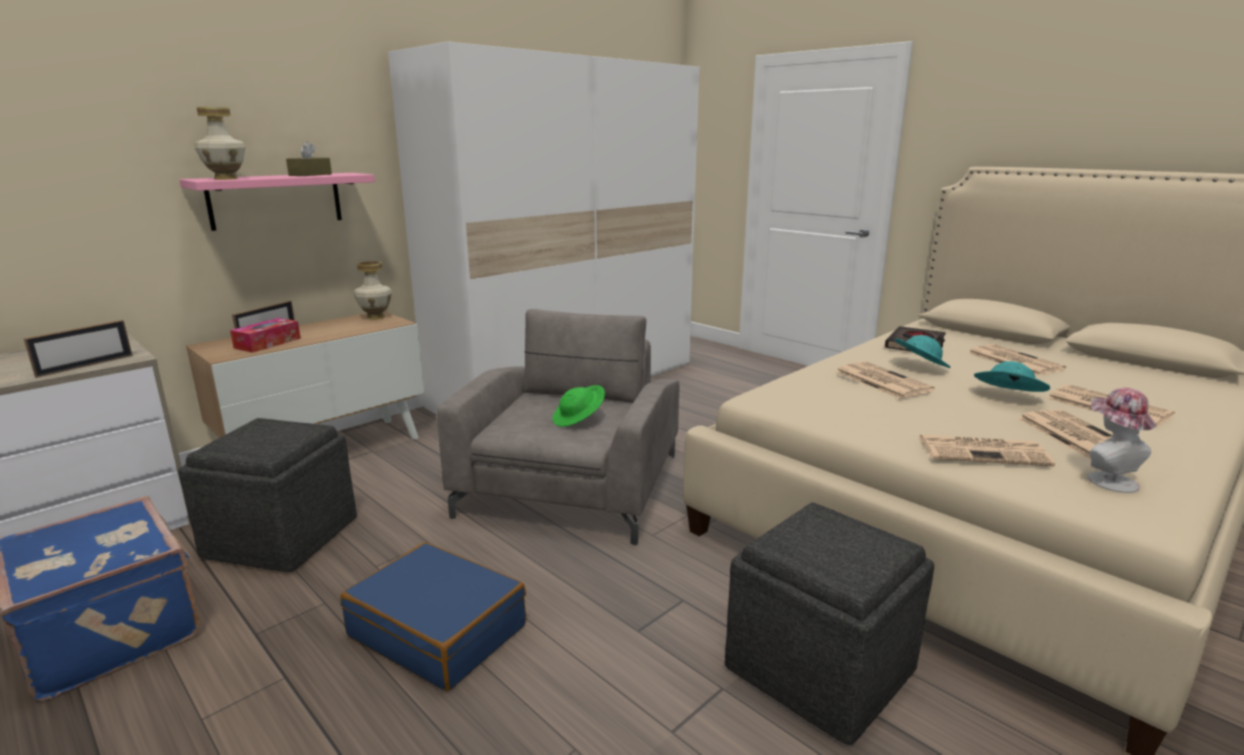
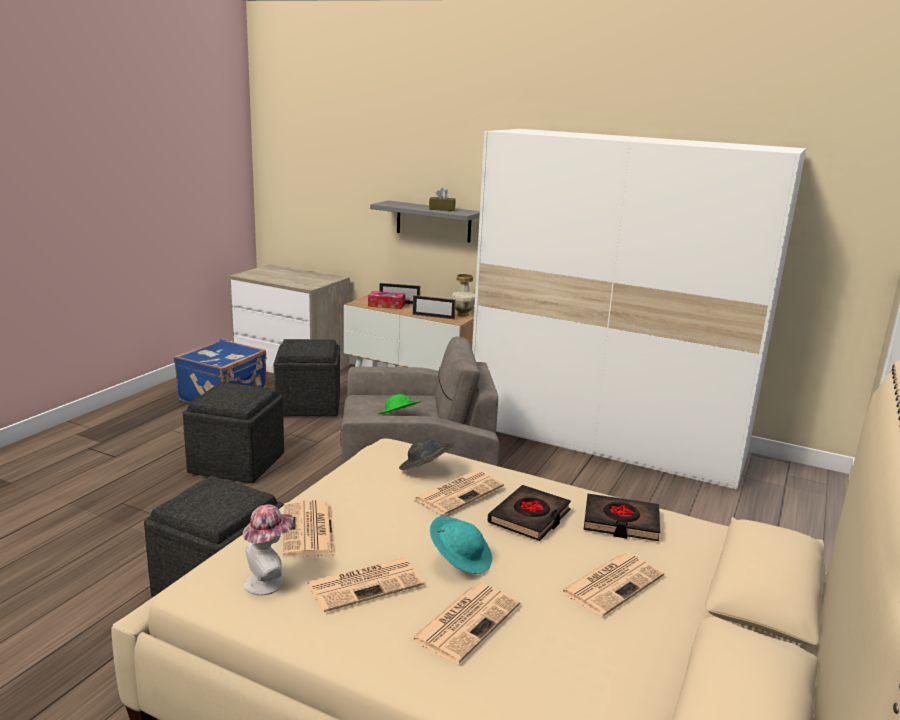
camera: 70 degrees right, 0 degrees up
picture frame [23,320,132,378] -> picture frame moved to [413,295,456,319]
pink shelf [180,173,375,231] -> grey shelf [370,201,480,243]
vase [195,107,246,180] -> none
blue suitcase [340,542,526,691] -> grey ottoman [183,382,284,483]
turquoise hat [894,335,951,368] -> black book [487,485,571,541]
none -> grey hat [399,438,454,470]

